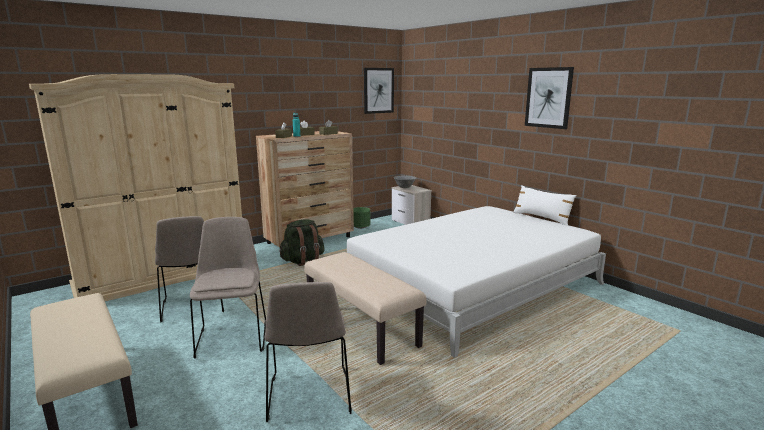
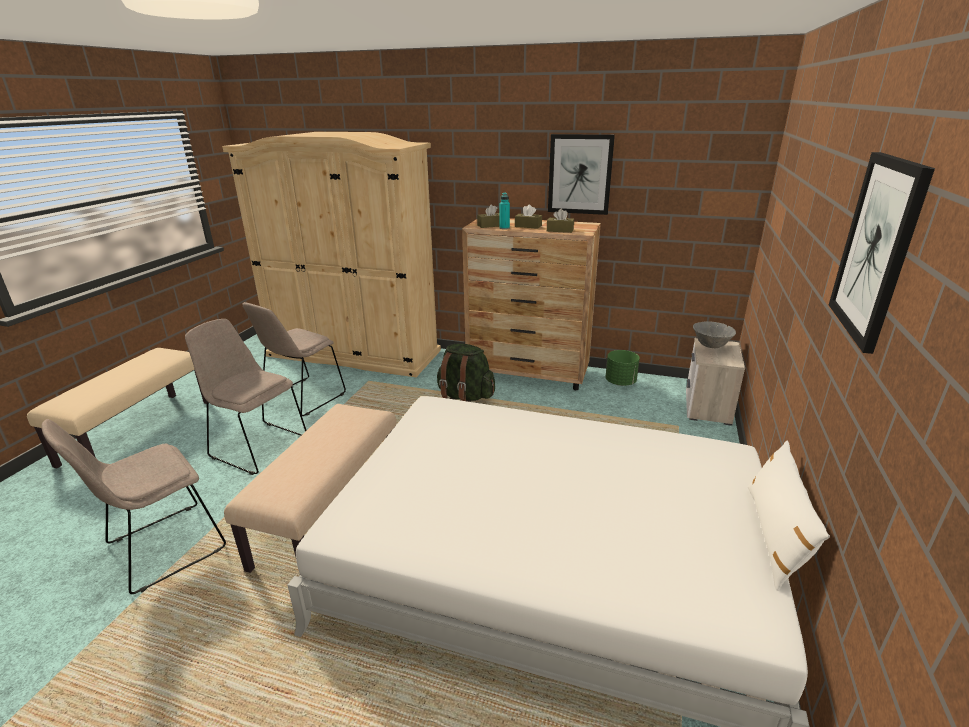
camera: 55 degrees right, 10 degrees up
beige chair [190,217,266,359] -> beige chair turned 105 degrees counterclockwise [185,319,307,475]
picture [364,68,394,114] -> picture moved to [548,134,615,215]

